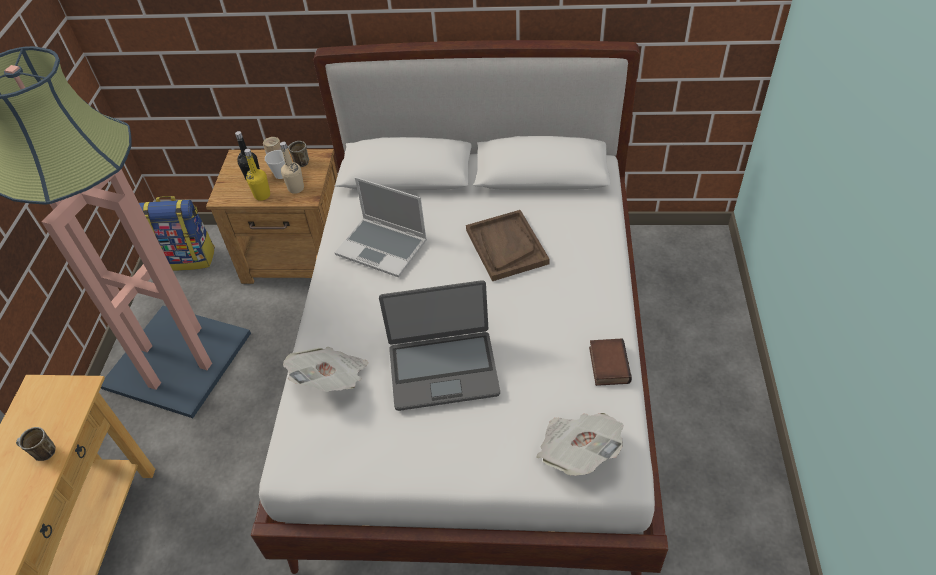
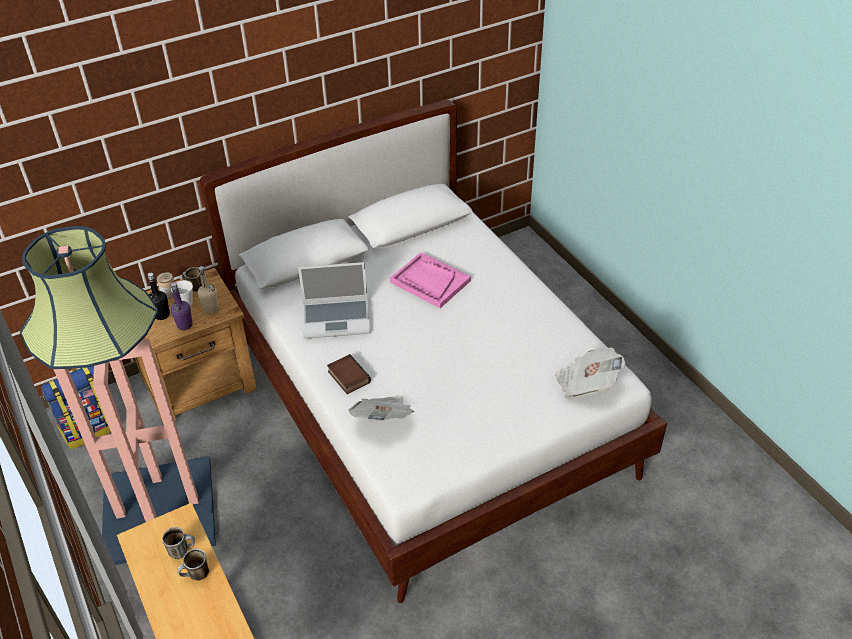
camera: 35 degrees left, 5 degrees down
yellow bottle [244,149,270,201] -> purple bottle [171,283,193,330]
laptop [379,280,500,411] -> none
brown tray [466,210,550,281] -> pink tray [390,252,471,308]
book [589,338,632,386] -> book moved to [327,354,371,394]
none -> mug [162,527,195,559]

